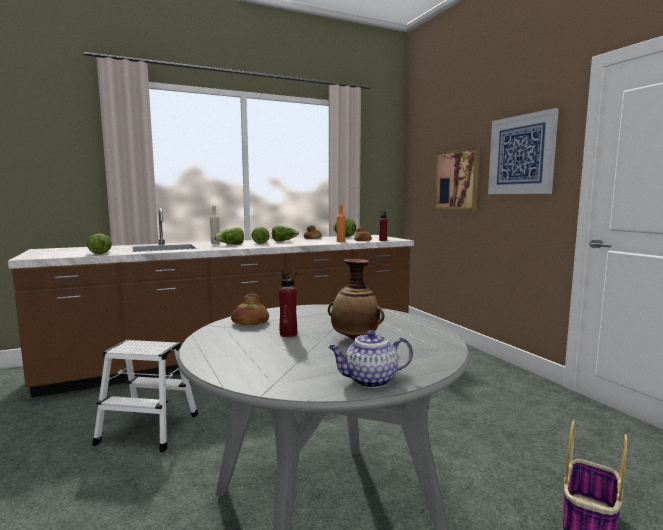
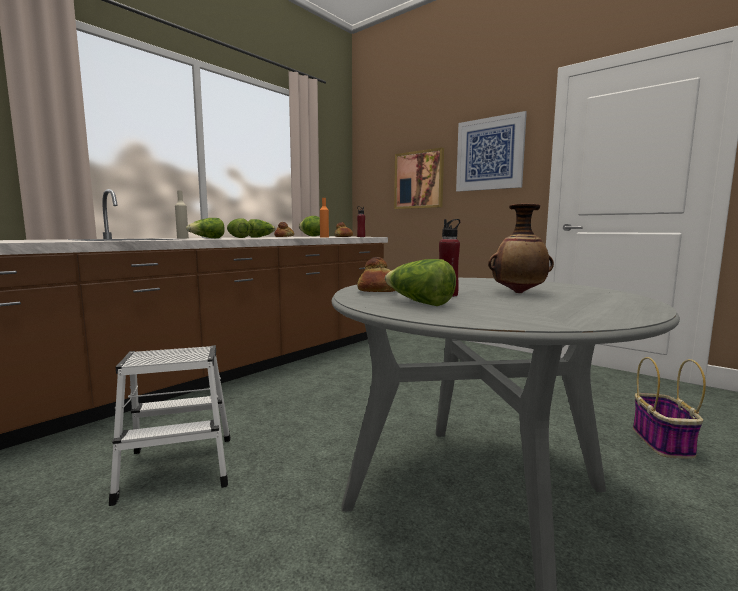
camera: 25 degrees left, 0 degrees up
lettuce [87,234,112,254] -> lettuce moved to [385,259,456,306]
teapot [328,330,413,388] -> none

